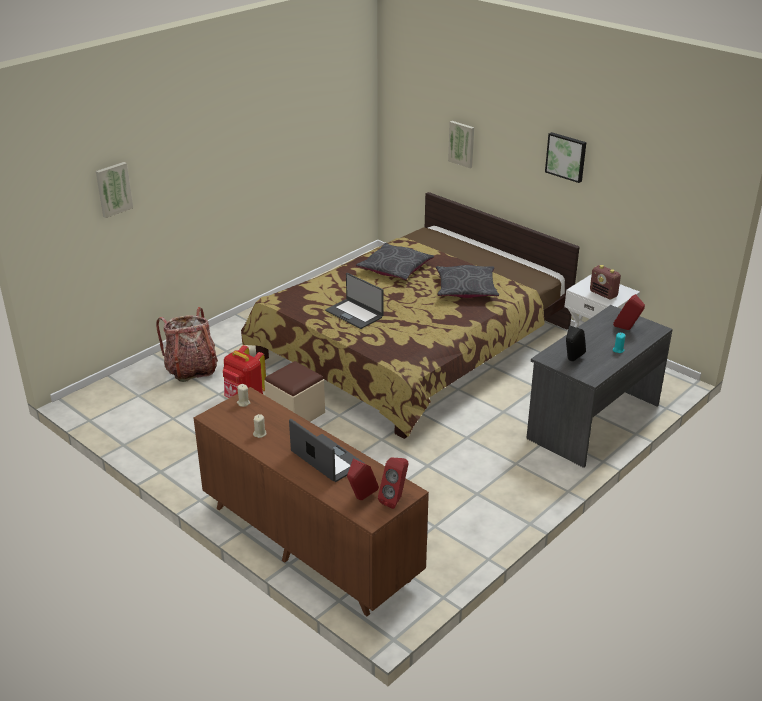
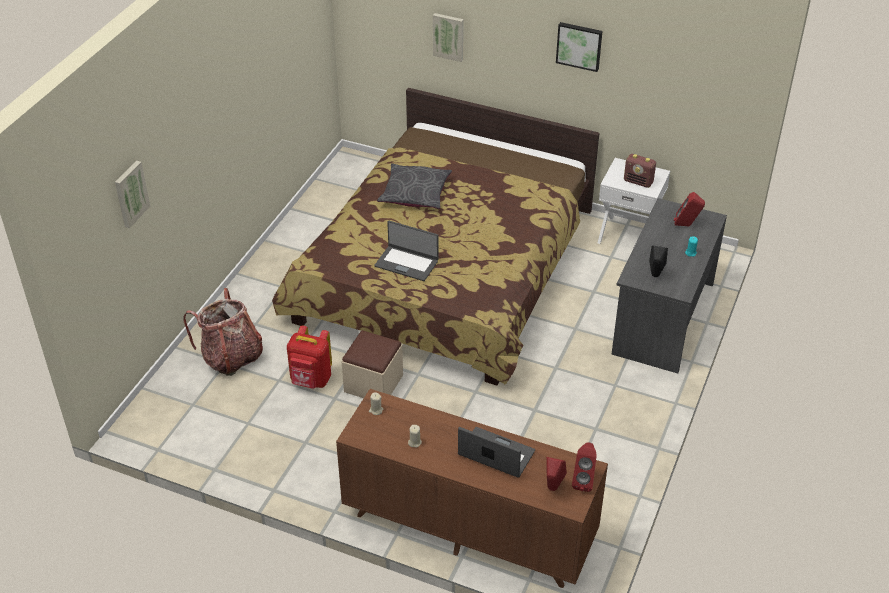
camera: 20 degrees left, 10 degrees up
grey pillow [436,265,499,298] -> none

